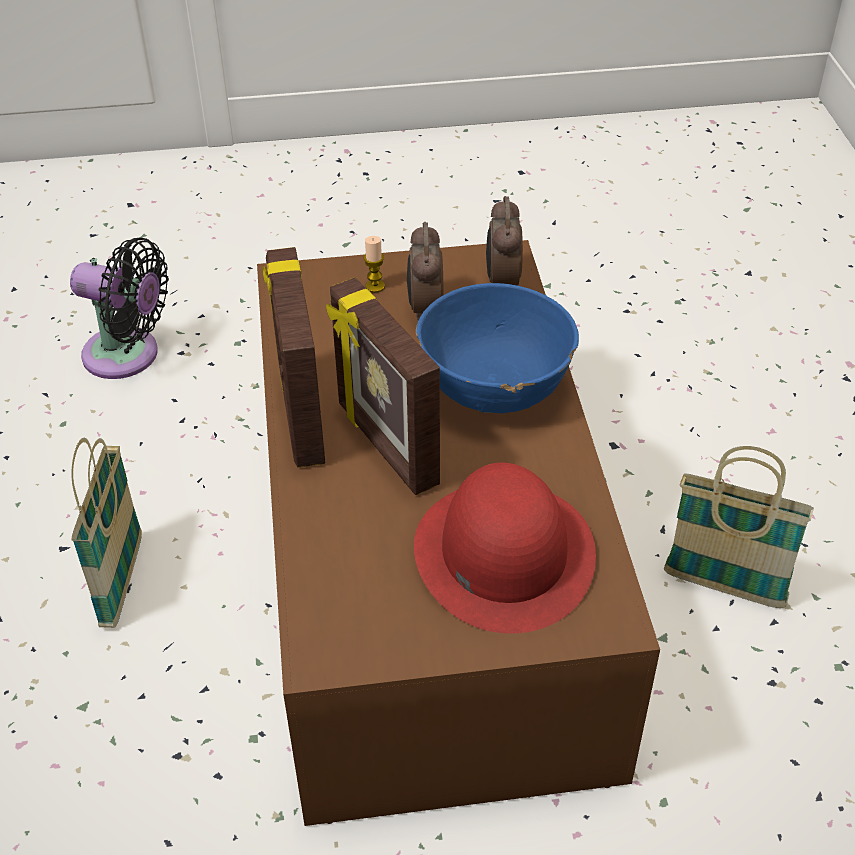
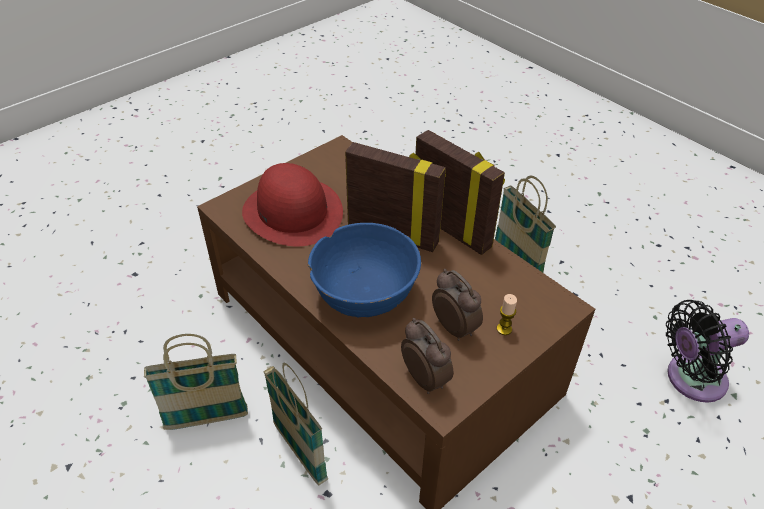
camera: 145 degrees right, 0 degrees up
none -> basket [263,363,328,486]

